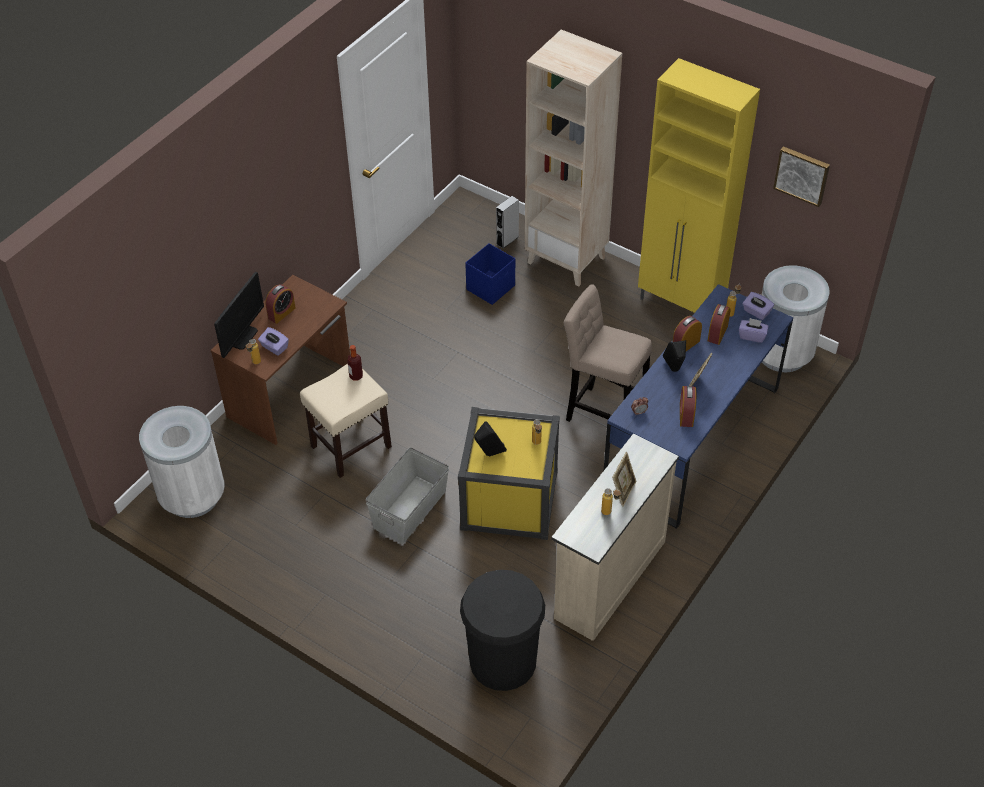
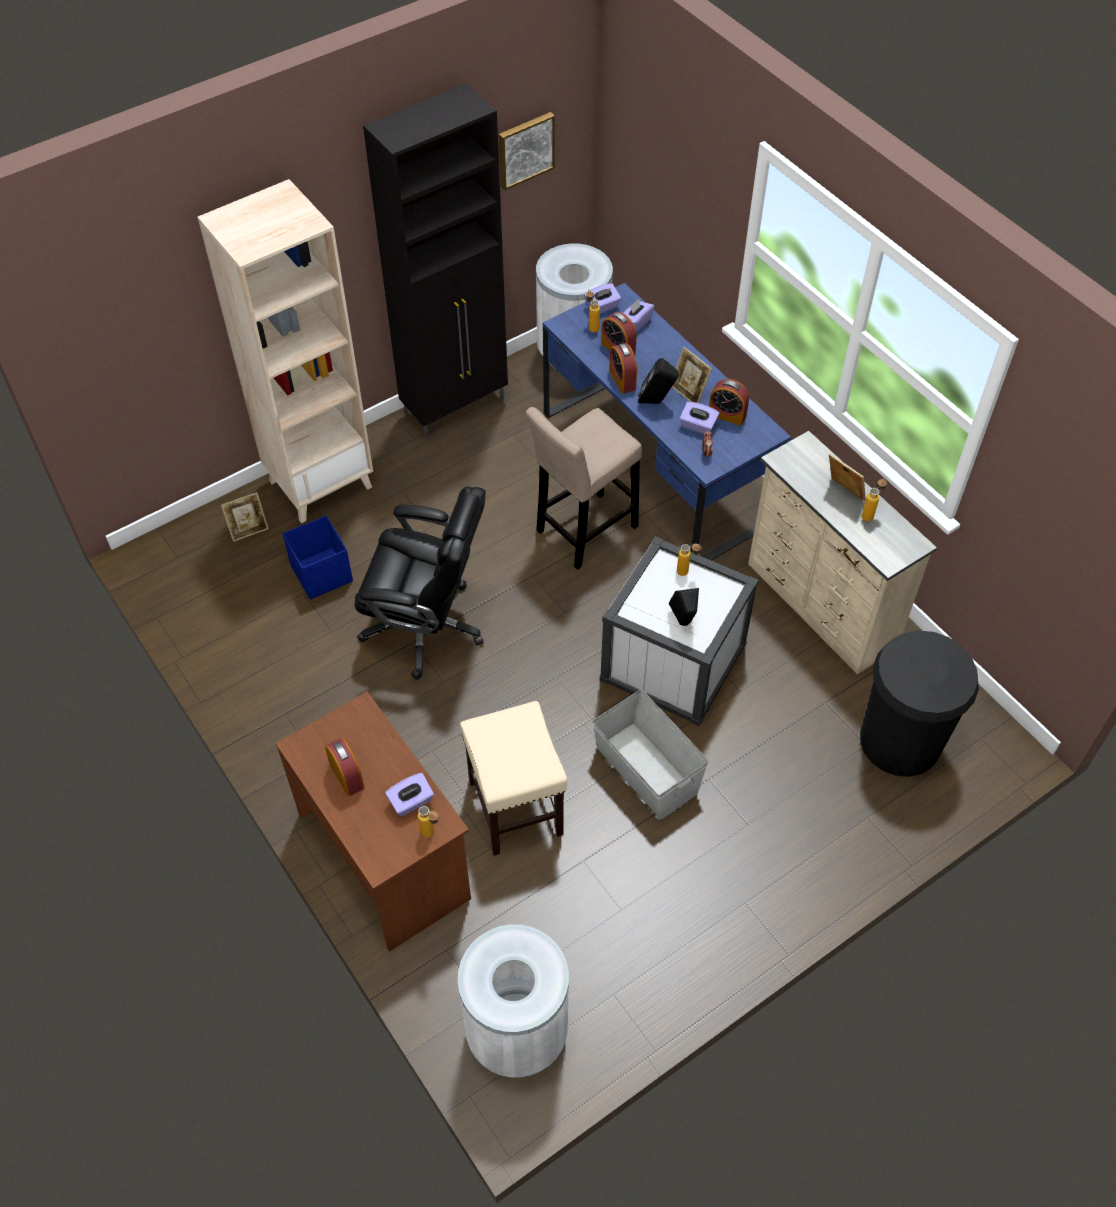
camera: 70 degrees left, 5 degrees up
monitor [214,272,264,358] -> none
bottle [347,345,363,381] -> none
yellow storage box [458,407,560,540] -> white storage box [600,536,759,726]
grey speaker [496,196,519,249] -> picture frame [221,492,269,542]
yellow cabinet [638,58,760,313] -> black cabinet [363,84,508,439]
none -> black office chair [354,486,485,680]
none -> purple tissue box [680,402,719,434]

